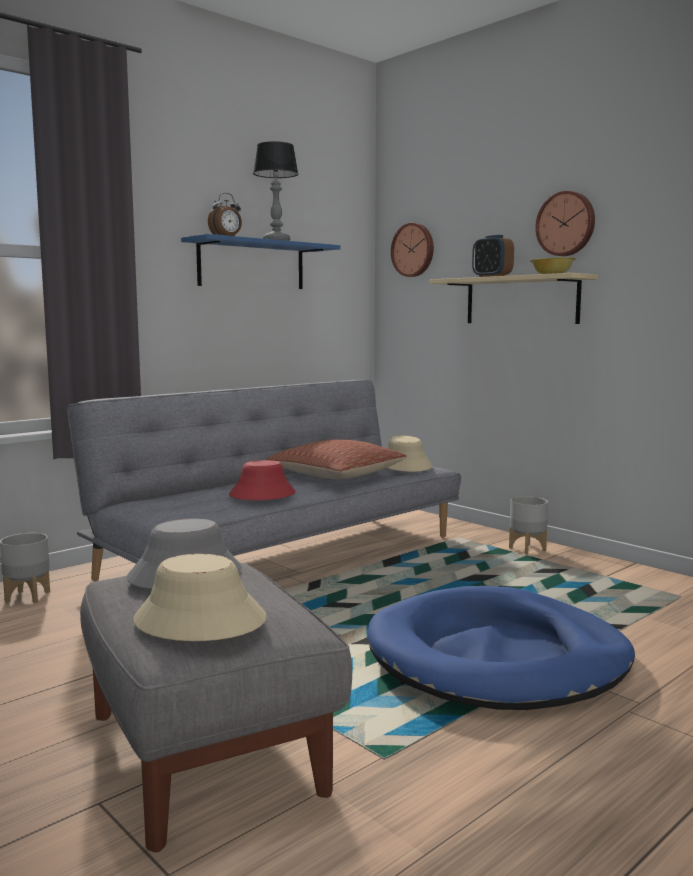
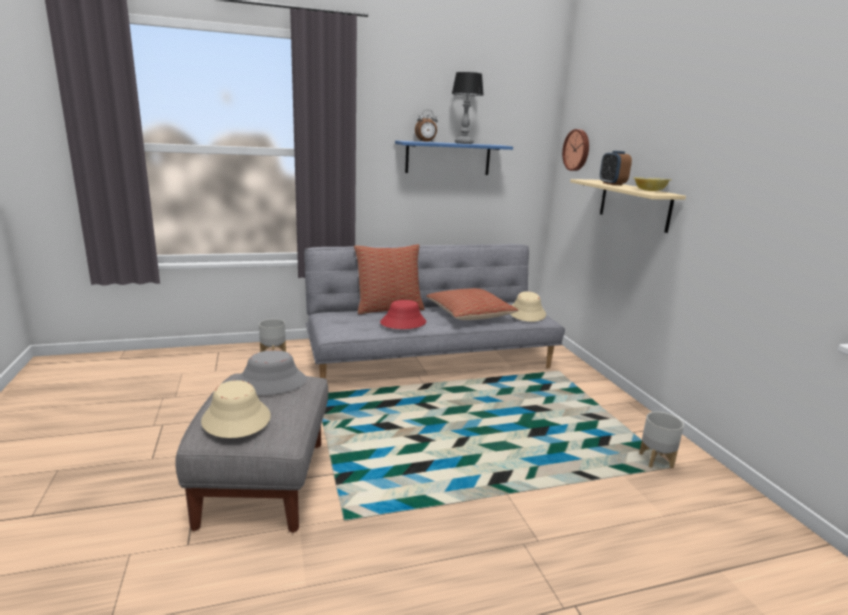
camera: 25 degrees right, 10 degrees up
blue dog bed [368,586,635,710] -> none
grey planter [509,496,548,555] -> grey planter moved to [639,412,684,469]
wall clock [535,191,595,256] -> none
none -> pillow [354,244,424,314]

